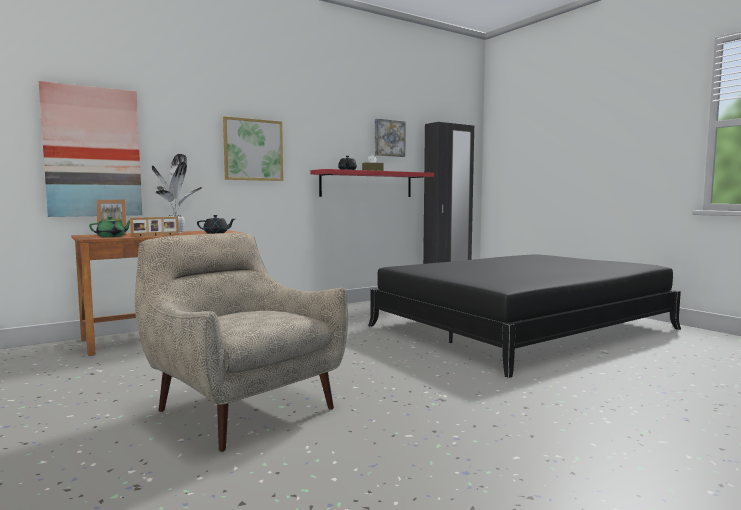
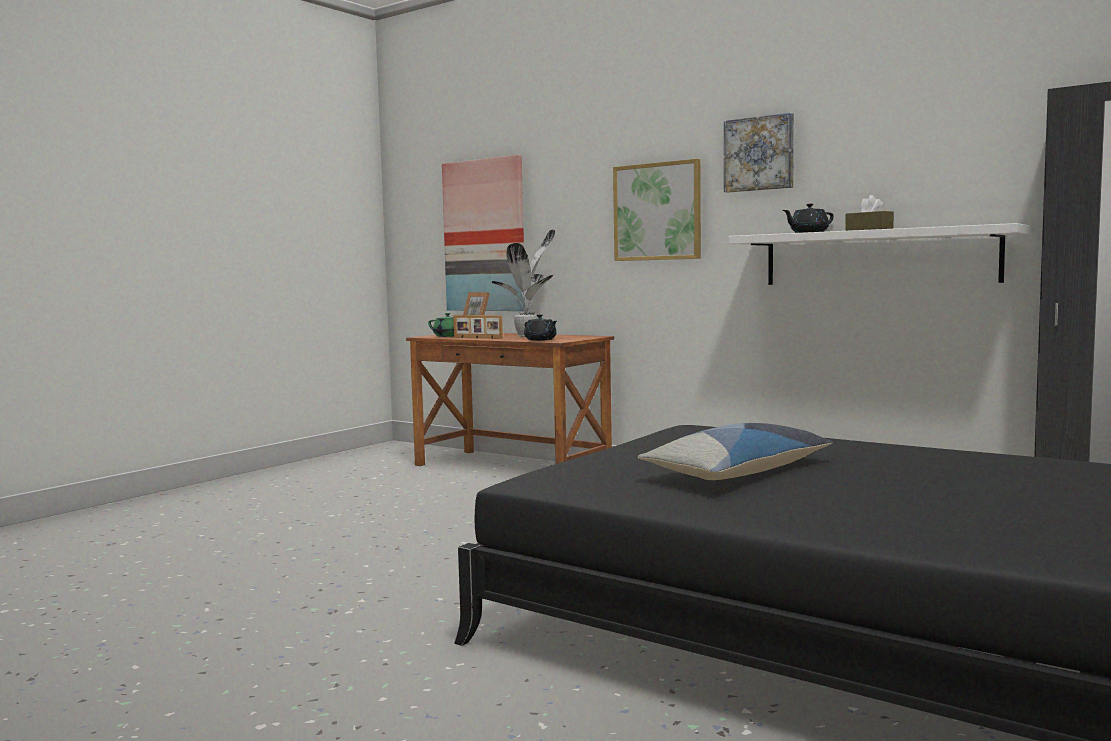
camera: 70 degrees right, 0 degrees up
beige armchair [135,233,348,452] -> none
red shelf [310,169,434,197] -> white shelf [729,223,1029,285]
picture [375,119,406,157] -> picture moved to [724,113,794,193]
none -> pillow [638,423,833,480]

